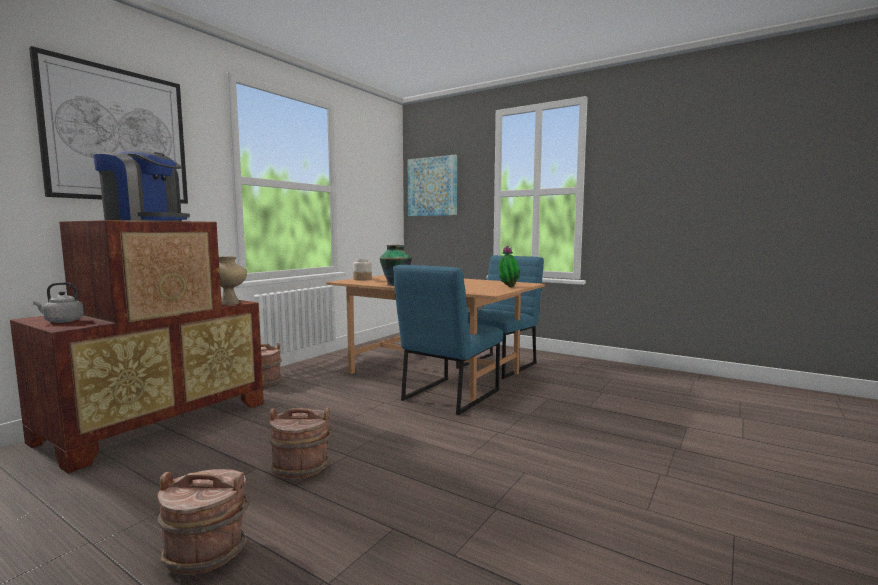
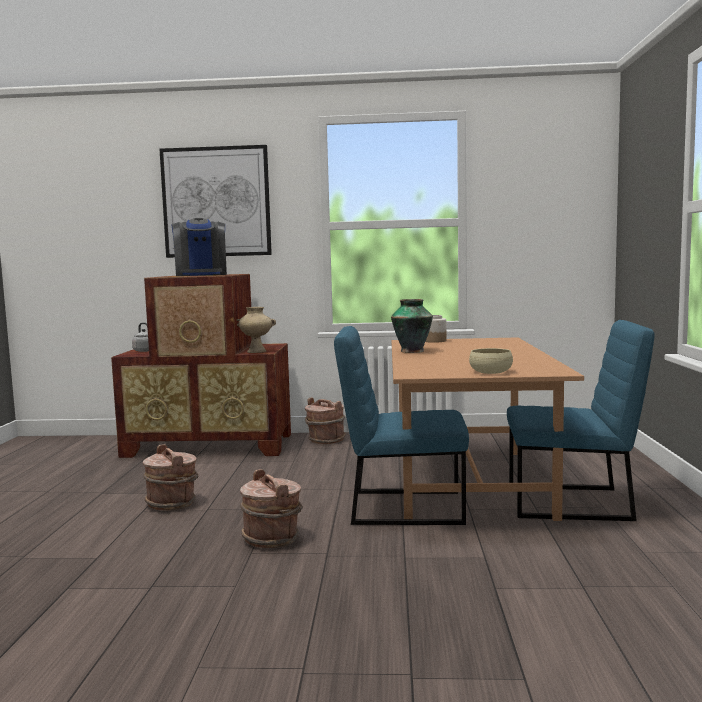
camera: 60 degrees right, 0 degrees up
brown bucket [157,469,250,575] -> brown bucket moved to [240,469,303,548]
picture [408,155,457,216] -> none
potted plant [499,246,520,287] -> beige bowl [469,348,513,374]

